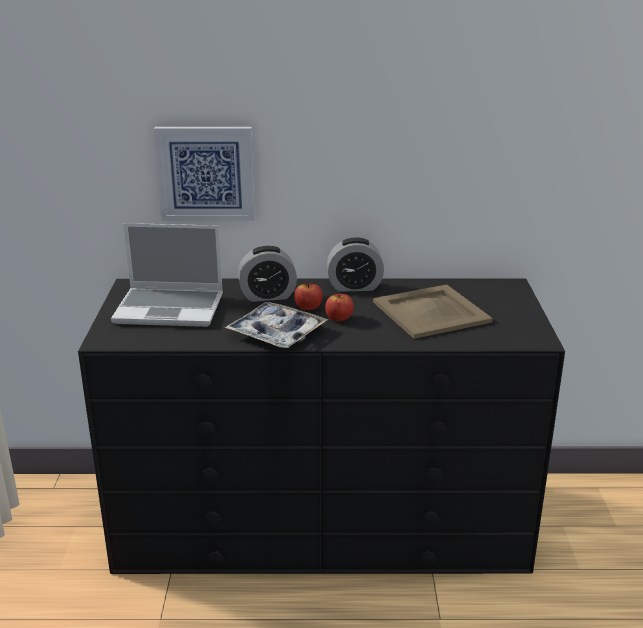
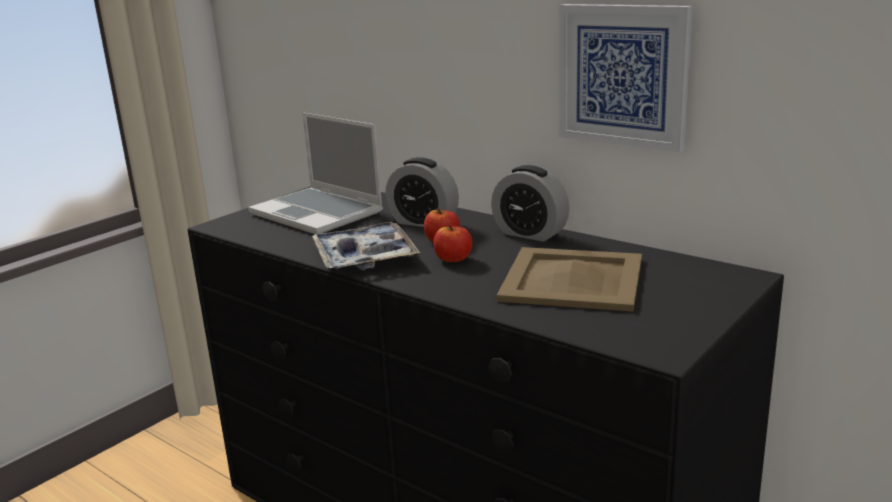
camera: 40 degrees right, 5 degrees down
picture [154,127,255,221] -> picture moved to [559,4,693,152]

